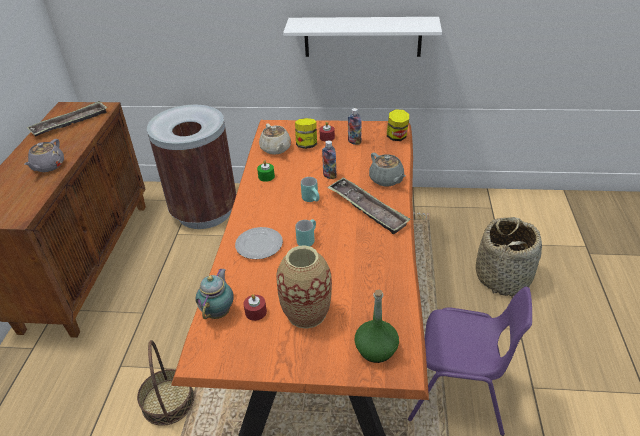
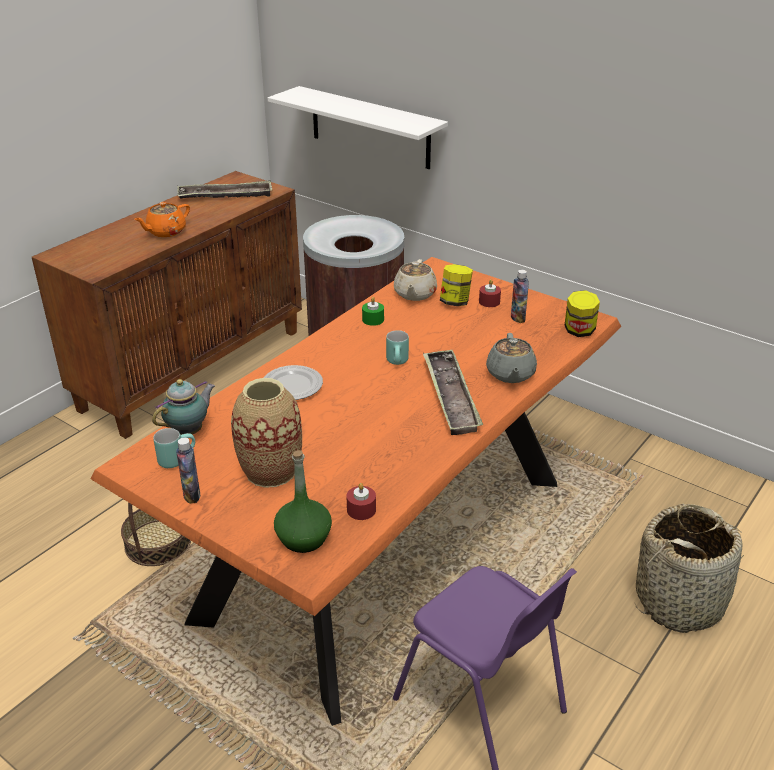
camera: 30 degrees right, 5 degrees down
grey teapot [24,139,64,172] -> orange teapot [134,202,190,237]
red candle [244,294,267,321] -> red candle moved to [346,483,376,520]
white shelf [283,17,442,57] -> white shelf moved to [268,86,448,169]
turquoise mug [295,219,316,247] -> turquoise mug moved to [153,428,195,468]
bottle [322,140,337,179] -> bottle moved to [176,438,200,504]

